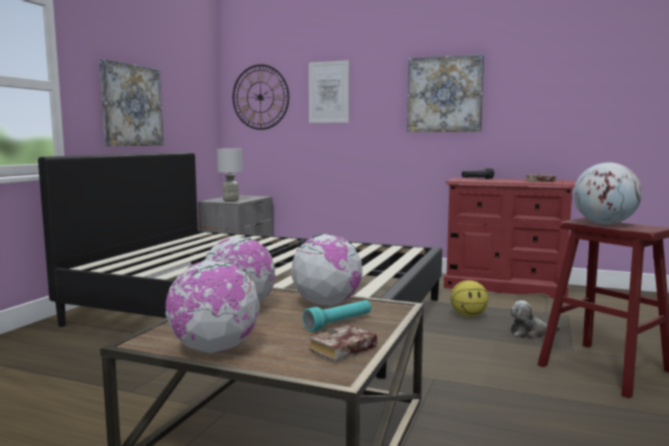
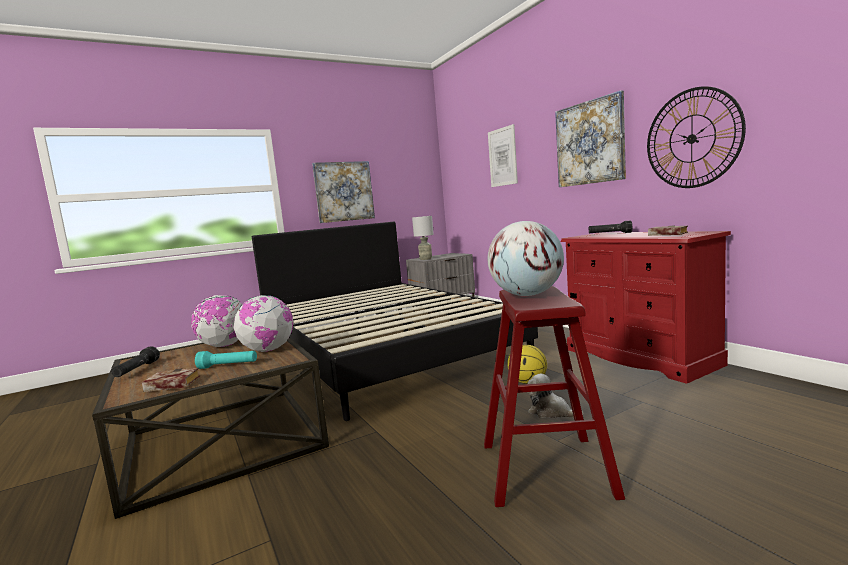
camera: 40 degrees right, 0 degrees up
globe [165,260,260,353] -> black flashlight [111,346,160,377]
wall clock [233,64,289,130] -> wall clock moved to [647,86,746,188]

